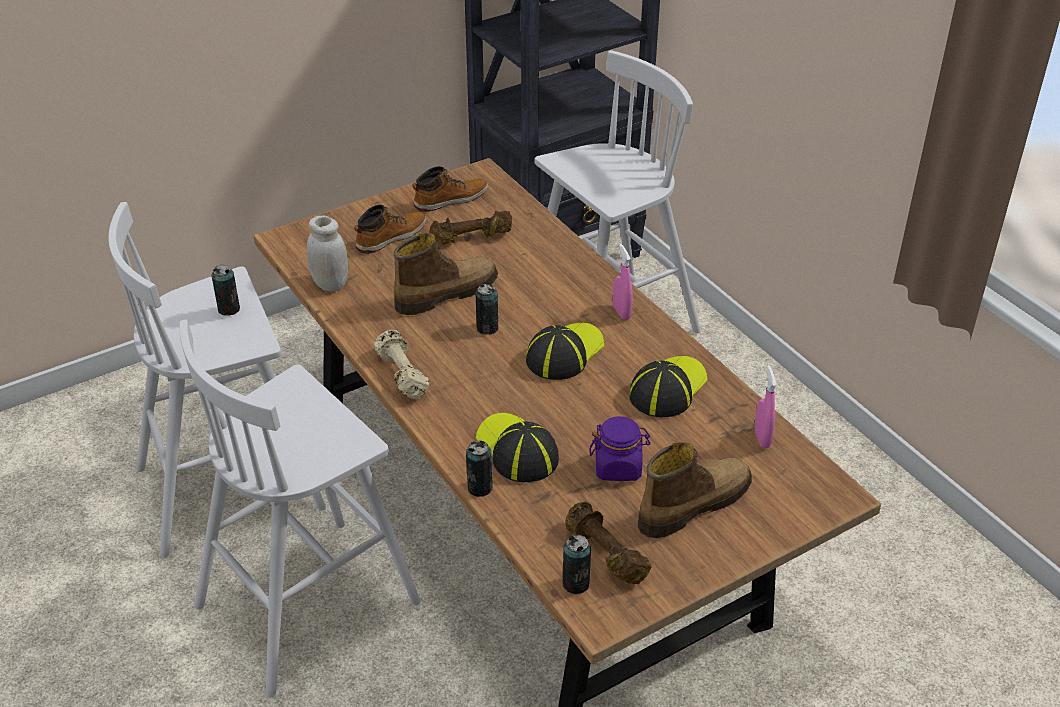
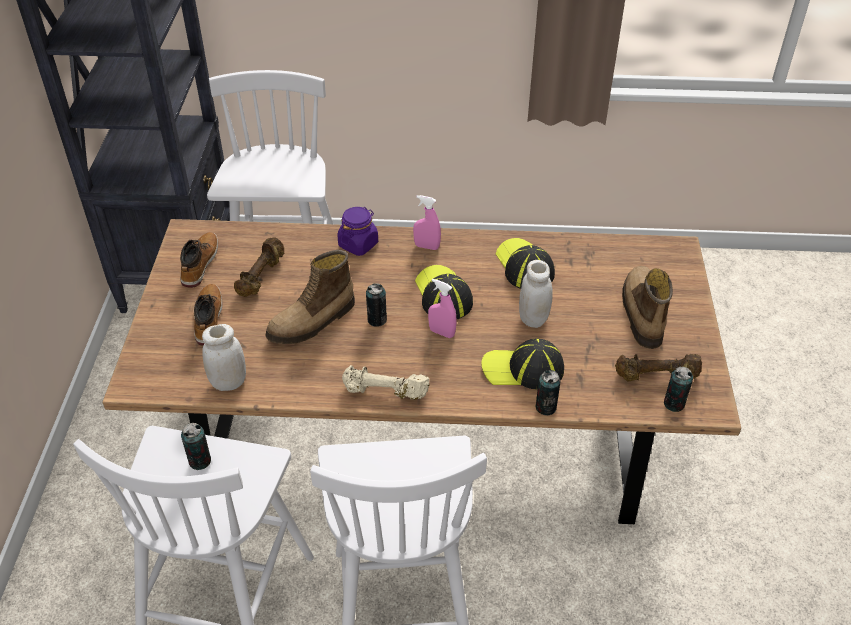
camera: 55 degrees left, 5 degrees up
boot [394,233,498,315] -> boot turned 135 degrees counterclockwise [265,250,355,344]
purple jar [590,416,651,481] -> purple jar moved to [338,207,378,256]
pink spray bottle [754,365,777,449] -> pink spray bottle moved to [428,279,457,338]
none -> white jar [519,260,553,328]

